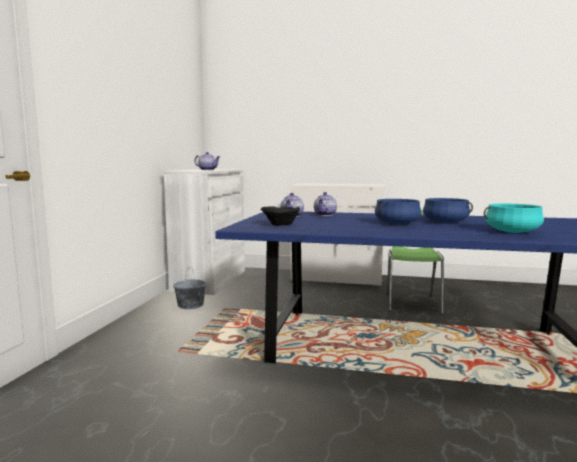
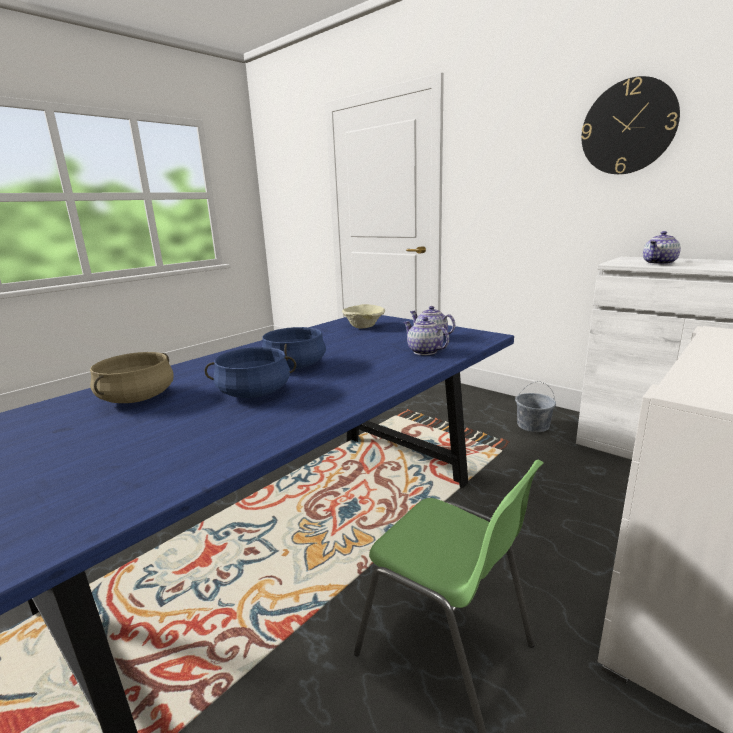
camera: 120 degrees right, 10 degrees up
black bowl [261,206,300,226] -> beige bowl [342,304,385,329]
turquoise cooking pot [484,204,544,233] -> beige cooking pot [90,352,174,403]
none -> wall clock [581,76,680,174]

